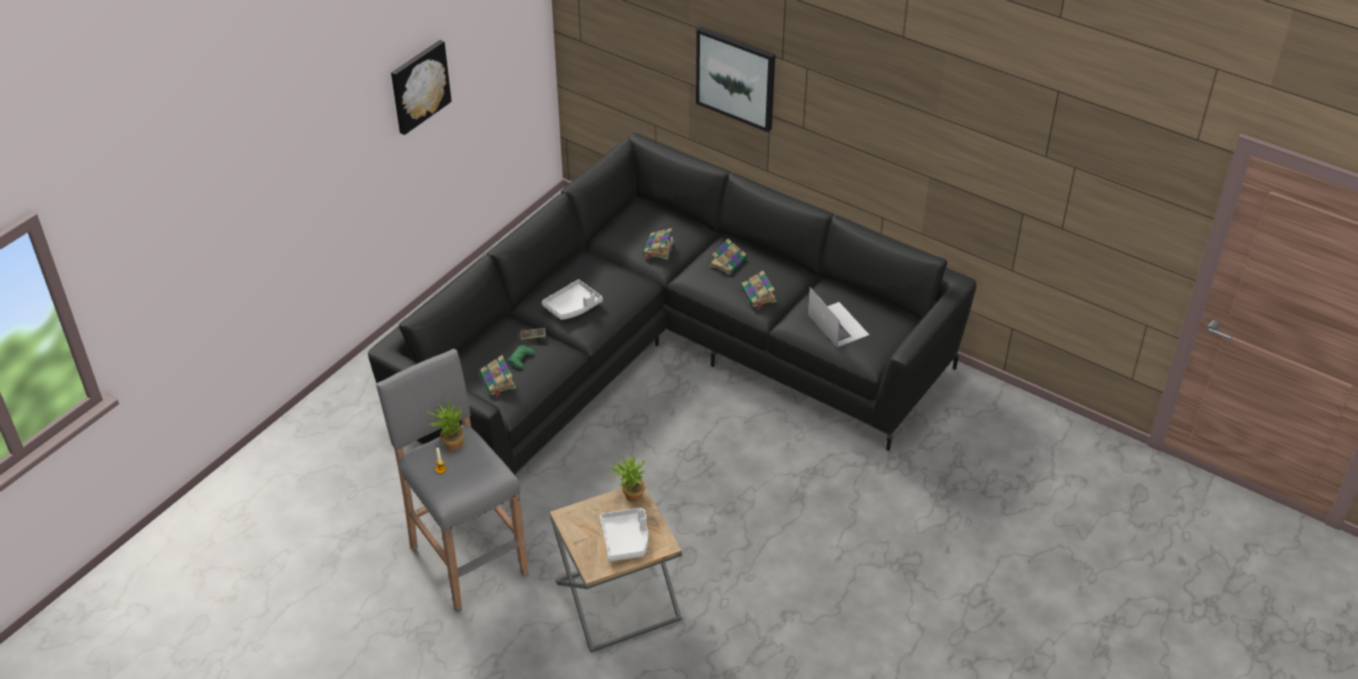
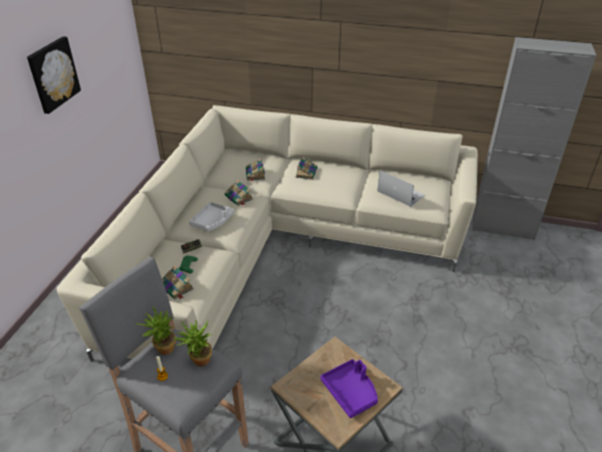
camera: 20 degrees left, 5 degrees down
black sofa [368,133,976,475] -> beige sofa [57,105,478,362]
grey tray [600,508,648,561] -> purple tray [320,359,378,418]
potted plant [610,454,646,502] -> potted plant moved to [174,320,213,367]
picture [696,27,775,132] -> none
book [741,271,776,308] -> book moved to [225,180,253,206]
none -> grey cabinet [473,37,596,240]

